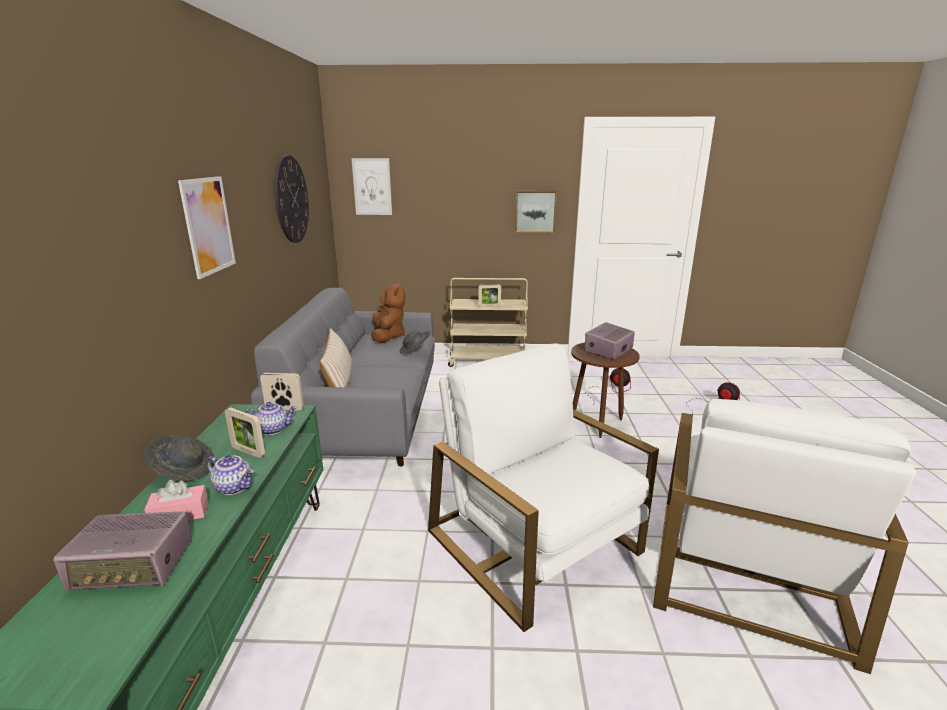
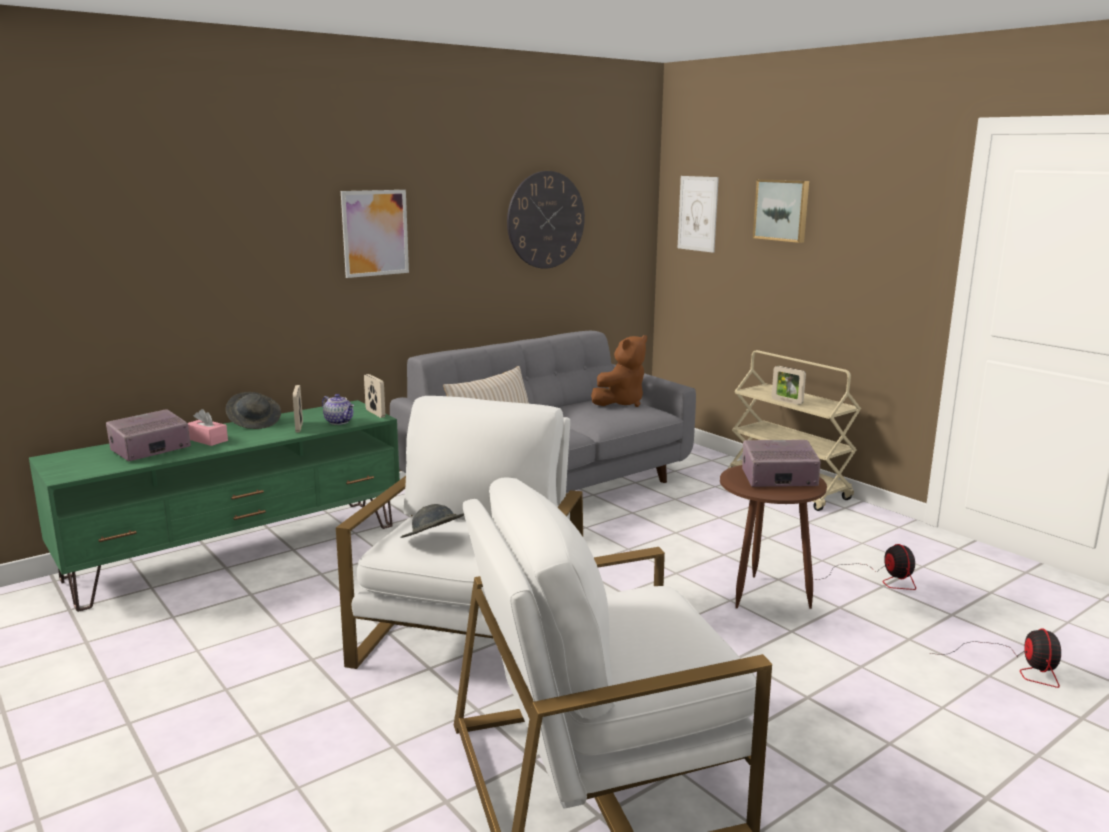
camera: 50 degrees right, 5 degrees down
radio [53,511,192,592] -> radio turned 90 degrees clockwise [106,409,191,461]
teapot [206,455,254,495] -> none
grey hat [399,331,430,354] -> grey hat moved to [400,504,464,538]
picture [515,191,557,232] -> picture moved to [753,179,809,243]

